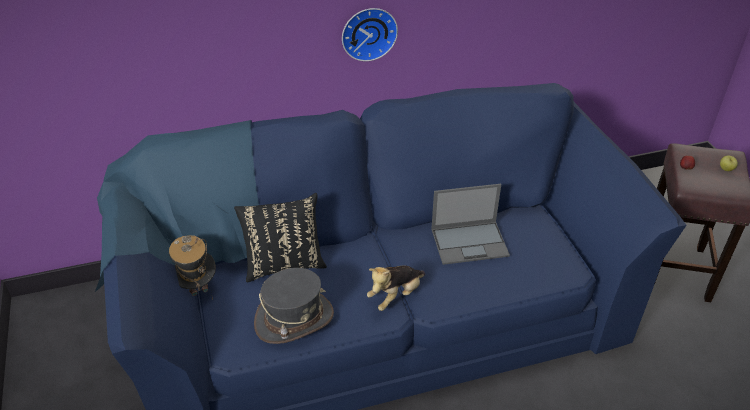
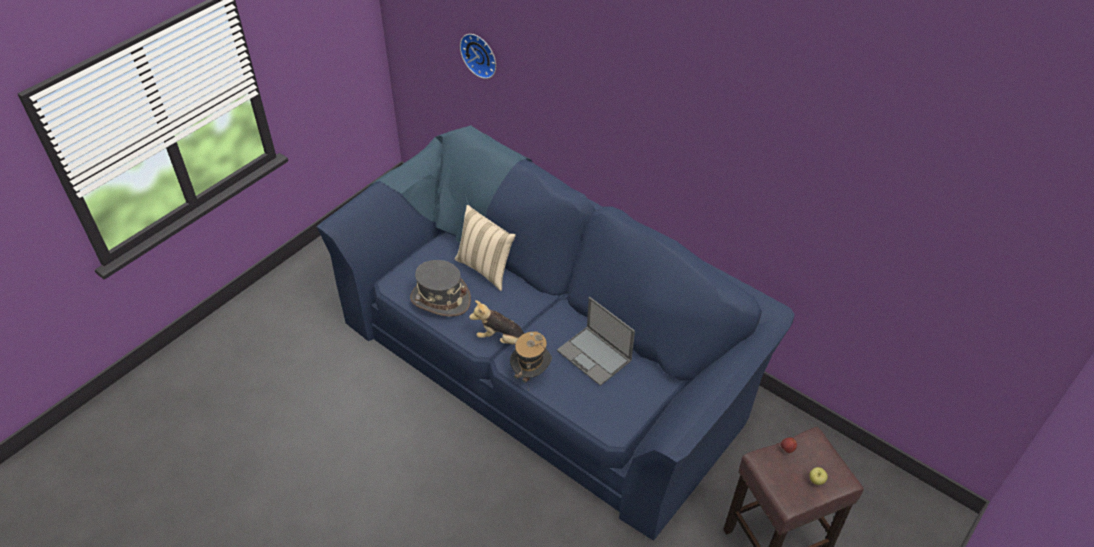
camera: 55 degrees right, 5 degrees up
hat [169,235,216,300] -> hat moved to [510,331,552,391]
black pillow [234,193,327,282] -> beige pillow [455,205,516,291]
wall clock [342,8,398,61] -> wall clock moved to [460,34,496,79]

